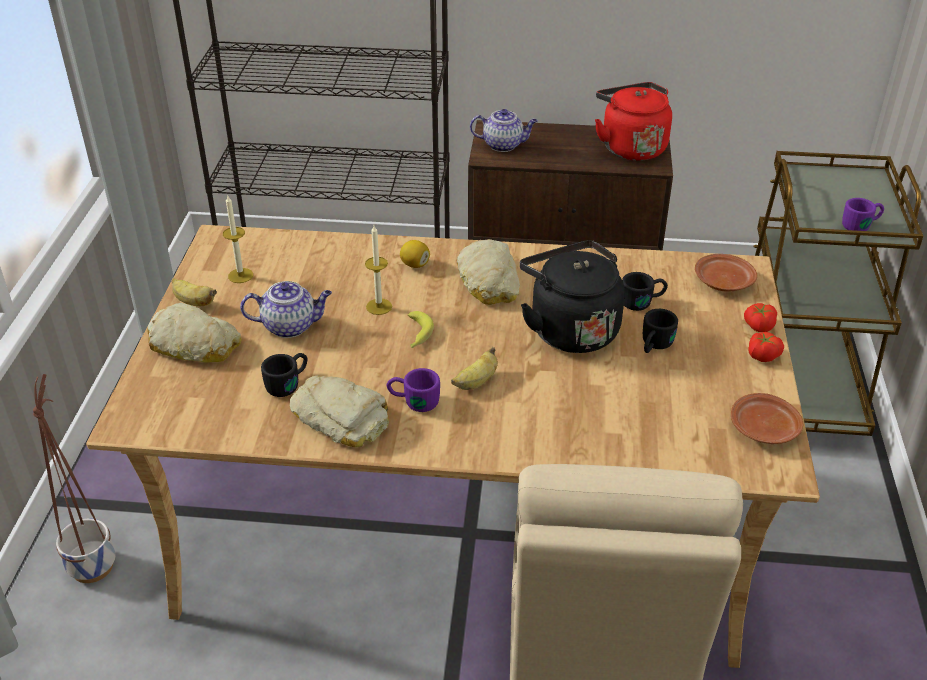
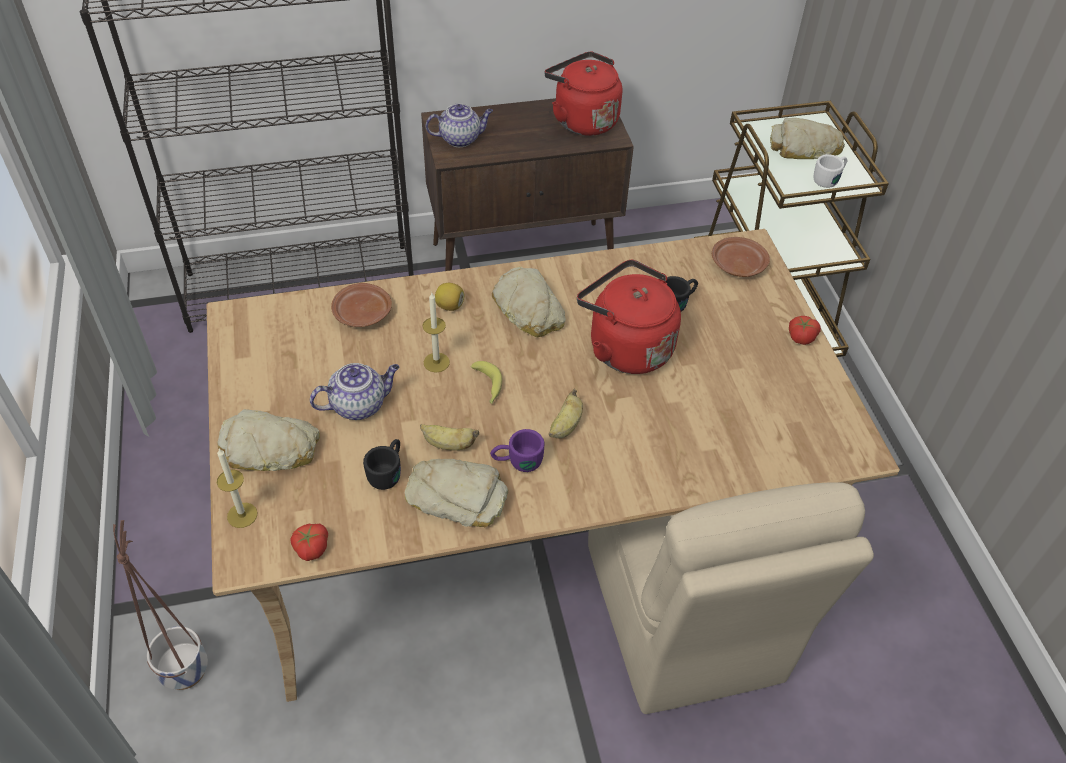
camera: 20 degrees left, 10 degrees up
banana [172,278,217,306] -> banana moved to [420,424,479,450]
candle [223,196,253,283] -> candle moved to [217,449,258,528]
black kettle [520,240,625,353] -> red kettle [577,260,681,374]
black mug [643,309,678,353] -> none
brown plate [731,393,803,444] -> brown plate moved to [331,283,392,327]
tomato [744,303,777,332] -> tomato moved to [290,524,328,561]
purple mug [842,198,884,231] -> white mug [813,154,847,188]
none -> bread [770,118,845,159]

